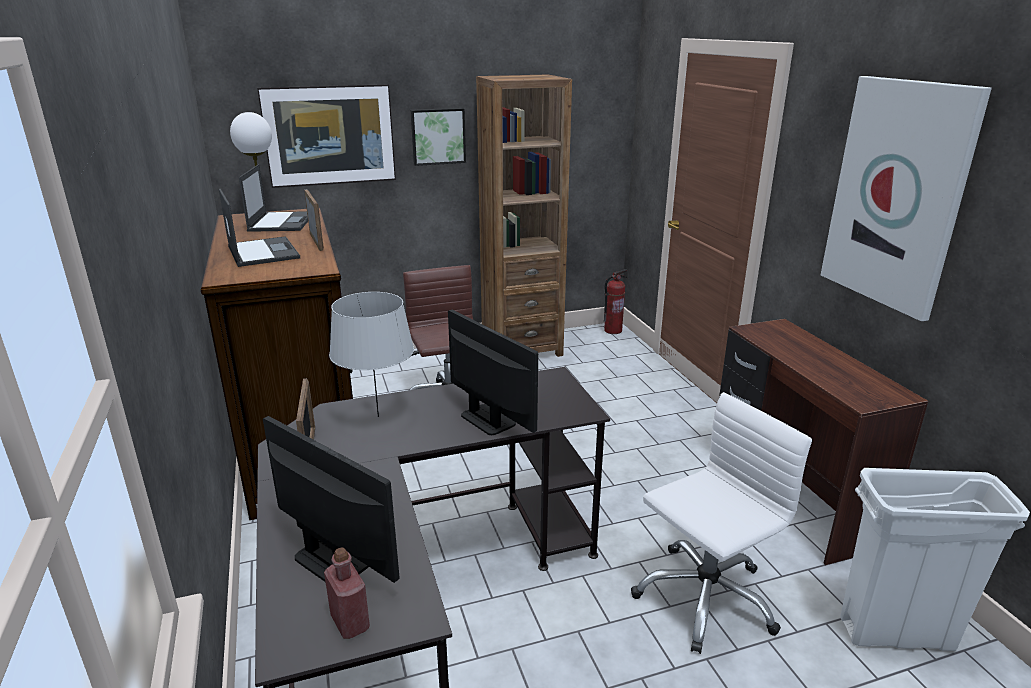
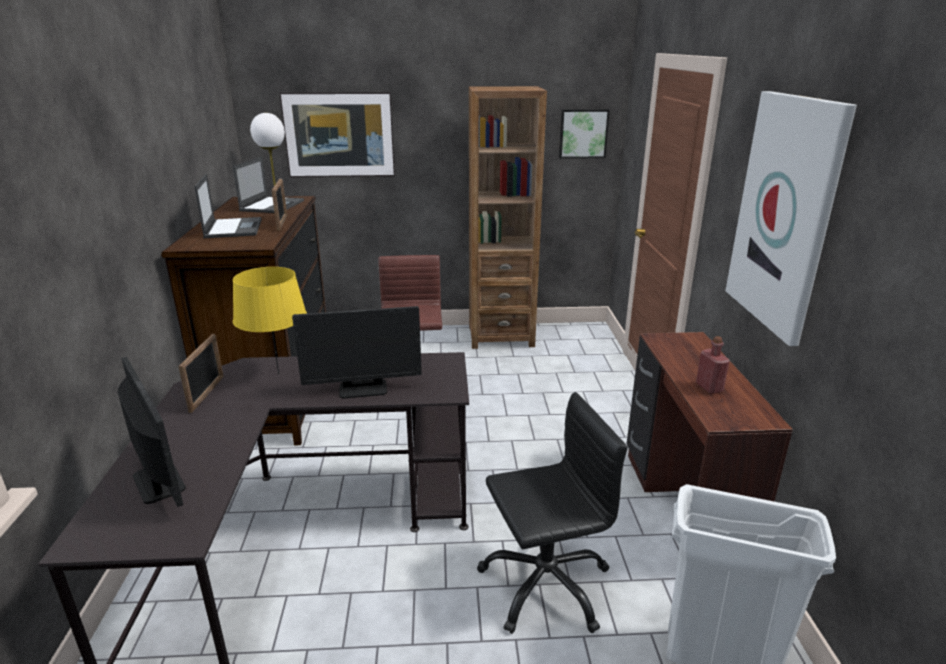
camera: 15 degrees right, 0 degrees up
red bottle [324,547,370,639] -> red bottle moved to [696,336,730,394]
grey table lamp [329,292,414,417] -> yellow table lamp [233,267,307,374]
picture [410,108,466,166] -> picture moved to [559,109,610,159]
monitor [448,310,538,435] -> monitor turned 105 degrees clockwise [292,306,422,399]
fire extinguisher [604,269,627,334] -> none
white office chair [631,392,812,654] -> black office chair [477,392,628,634]

